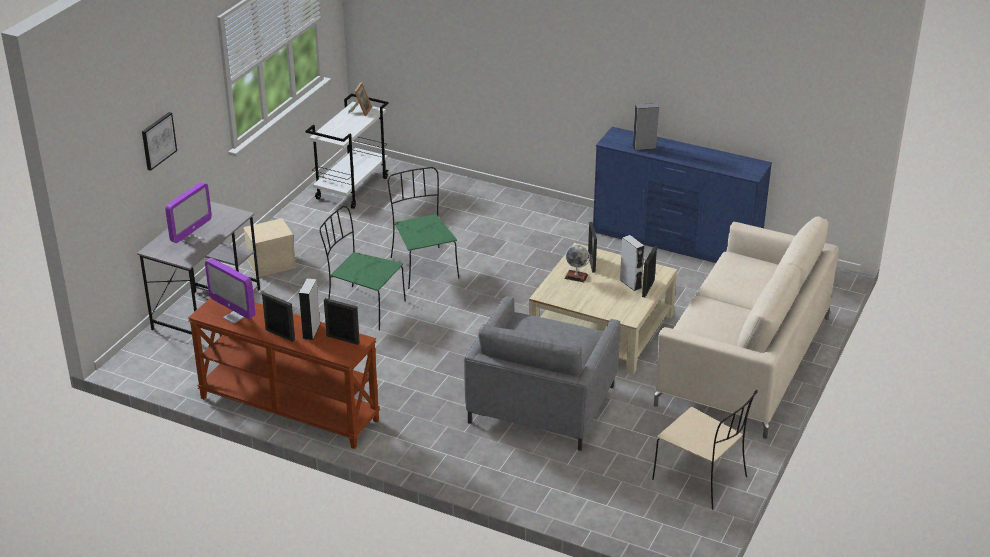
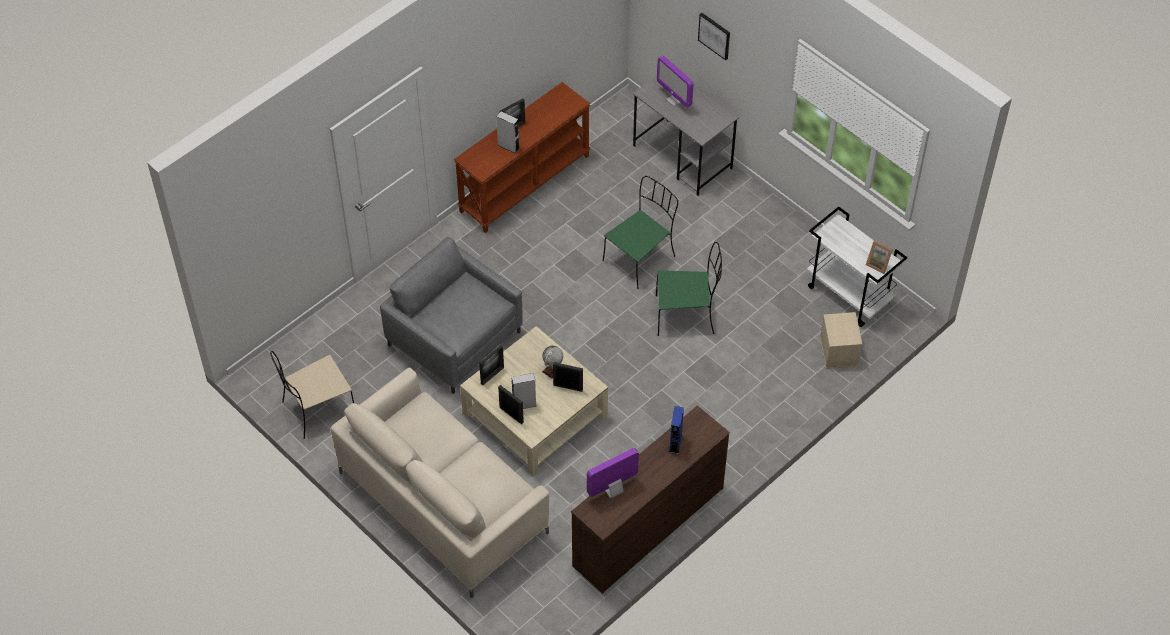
camera: 110 degrees right, 20 degrees up
monitor [205,258,255,324] -> monitor moved to [587,448,639,498]
beige storage box [243,218,296,277] -> beige storage box moved to [820,312,862,369]
picture frame [324,298,360,345] -> picture frame moved to [479,345,504,385]
blue dresser [593,127,772,263] -> brown dresser [571,405,730,594]
grey speaker [632,103,659,151] -> blue speaker [669,406,684,454]

